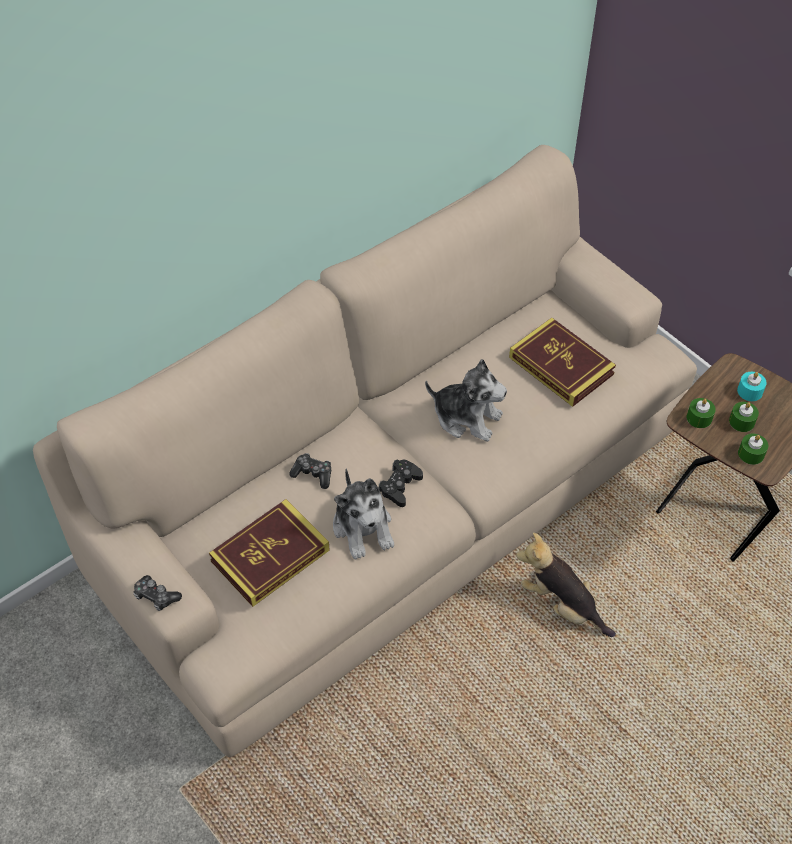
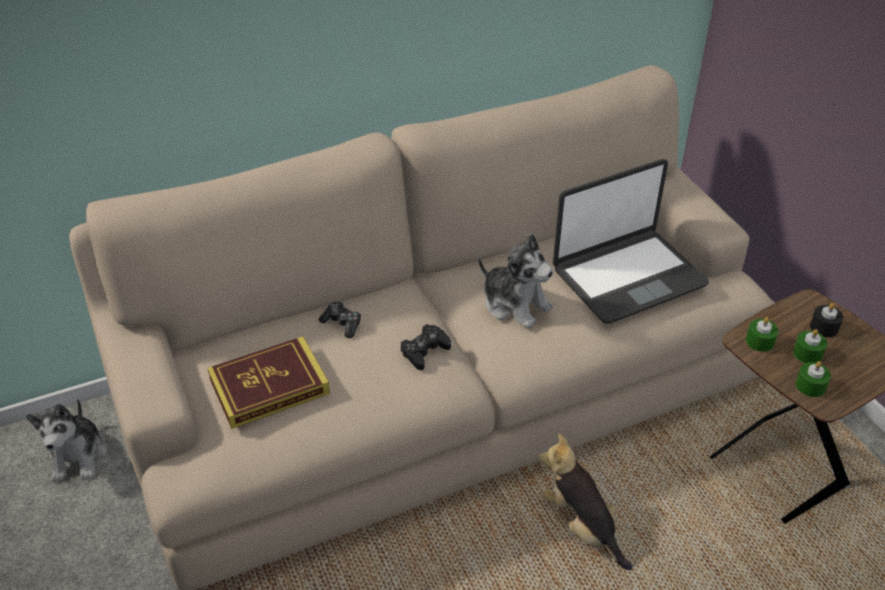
camera: 15 degrees right, 10 degrees down
game controller [133,575,182,611] -> none
plush toy [333,469,394,559] -> plush toy moved to [26,398,107,482]
book [509,318,616,407] -> laptop [553,159,709,324]
turquoise candle [737,372,767,401] -> black candle [810,303,843,337]

